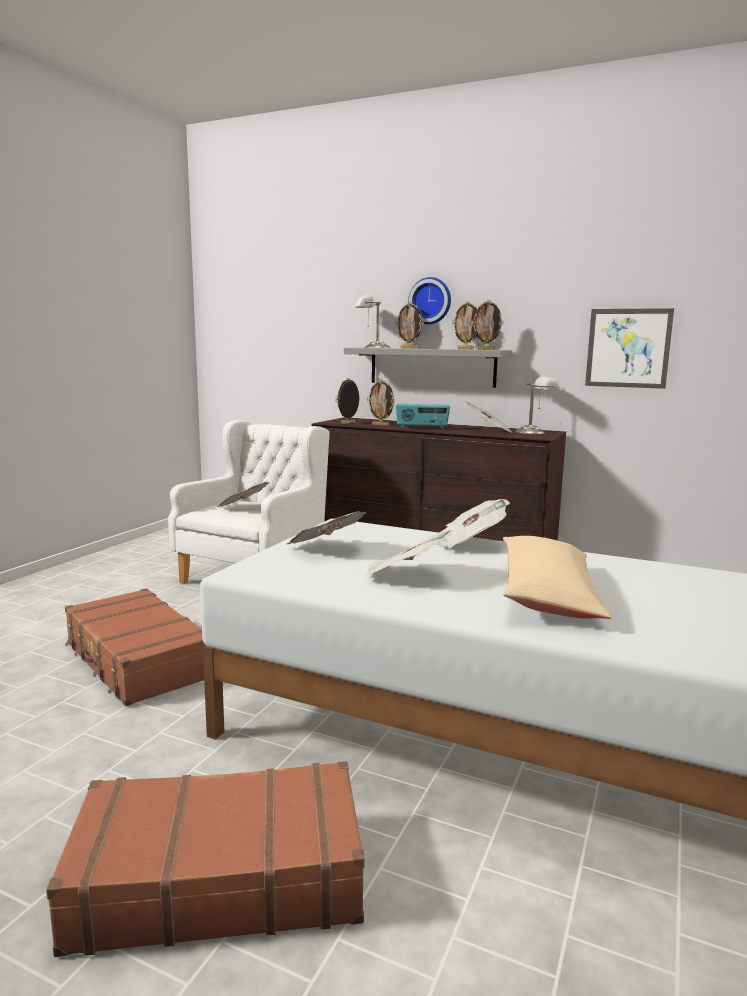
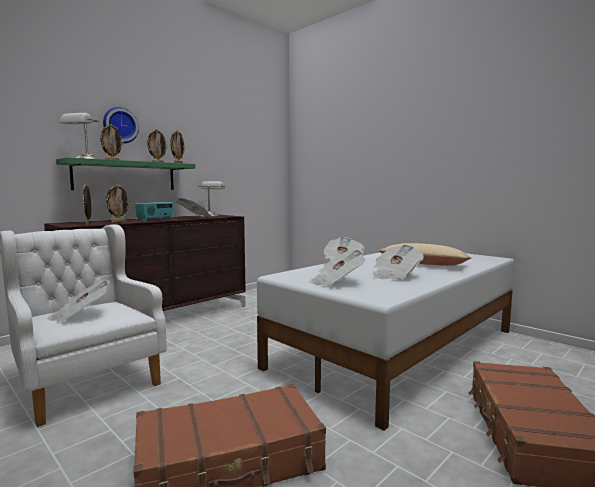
camera: 70 degrees left, 5 degrees down
grey shelf [344,348,512,388] -> green shelf [56,157,196,190]
picture [585,308,674,389] -> none

